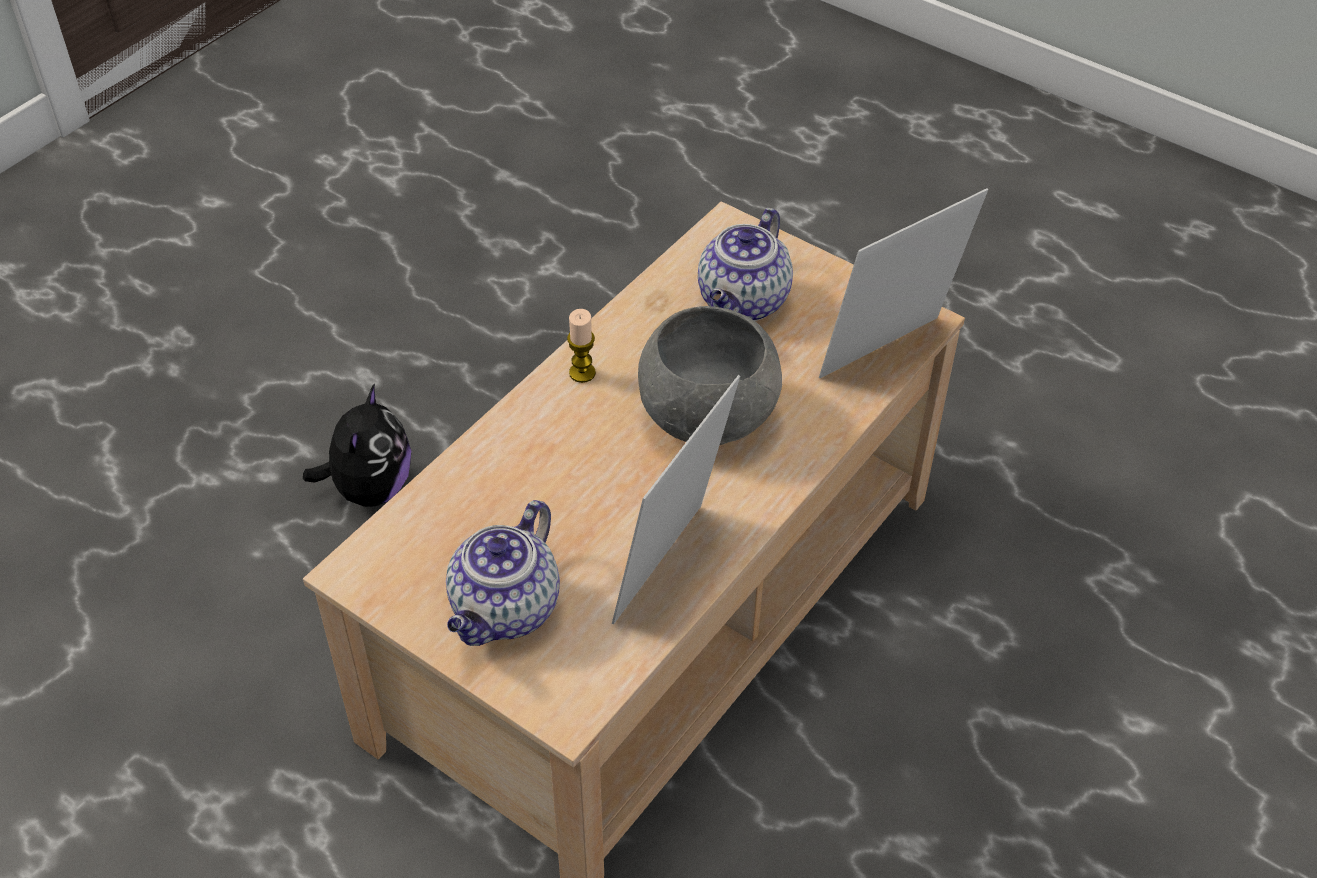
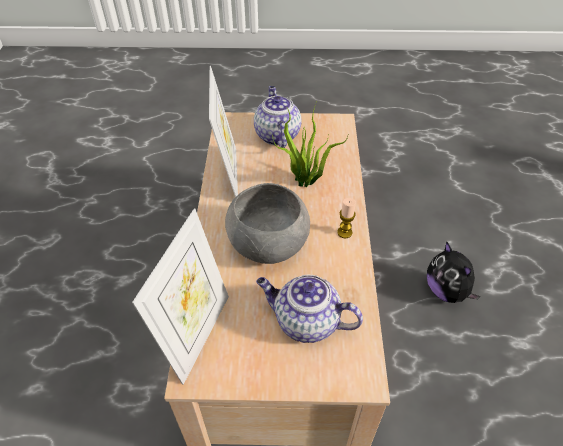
camera: 145 degrees right, 0 degrees up
teapot [698,208,793,321] -> teapot turned 60 degrees counterclockwise [256,275,363,343]
none -> potted plant [272,102,349,187]

